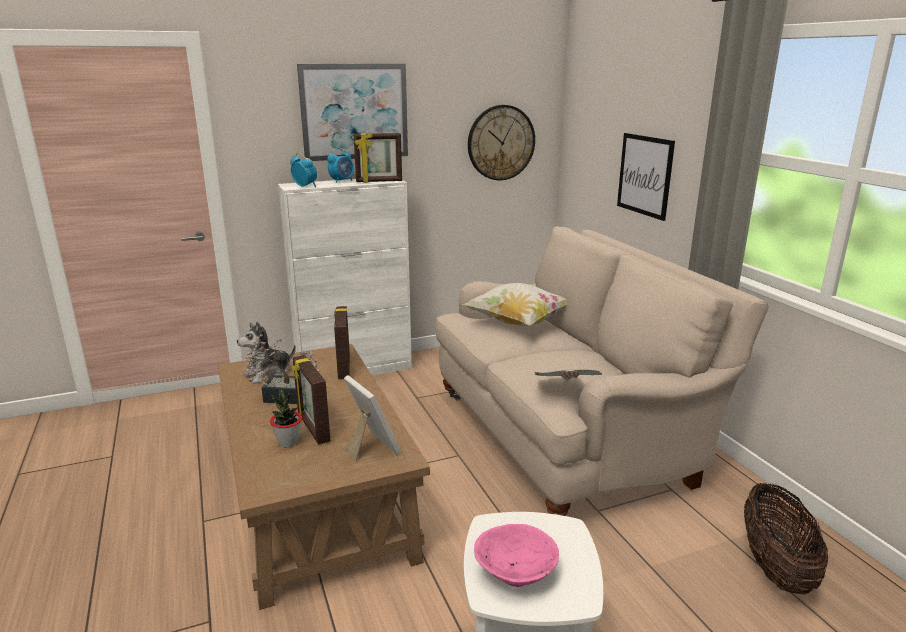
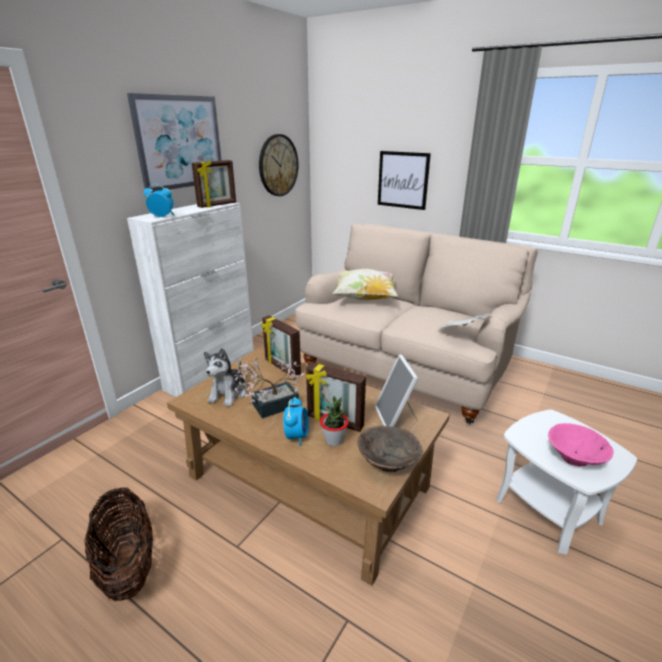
camera: 35 degrees left, 5 degrees up
alarm clock [327,148,354,183] -> alarm clock moved to [283,397,309,446]
picture frame [344,375,401,461] -> picture frame turned 120 degrees counterclockwise [375,354,418,427]
basket [744,483,828,595] -> basket moved to [84,488,153,601]
none -> brown bowl [357,426,422,472]

